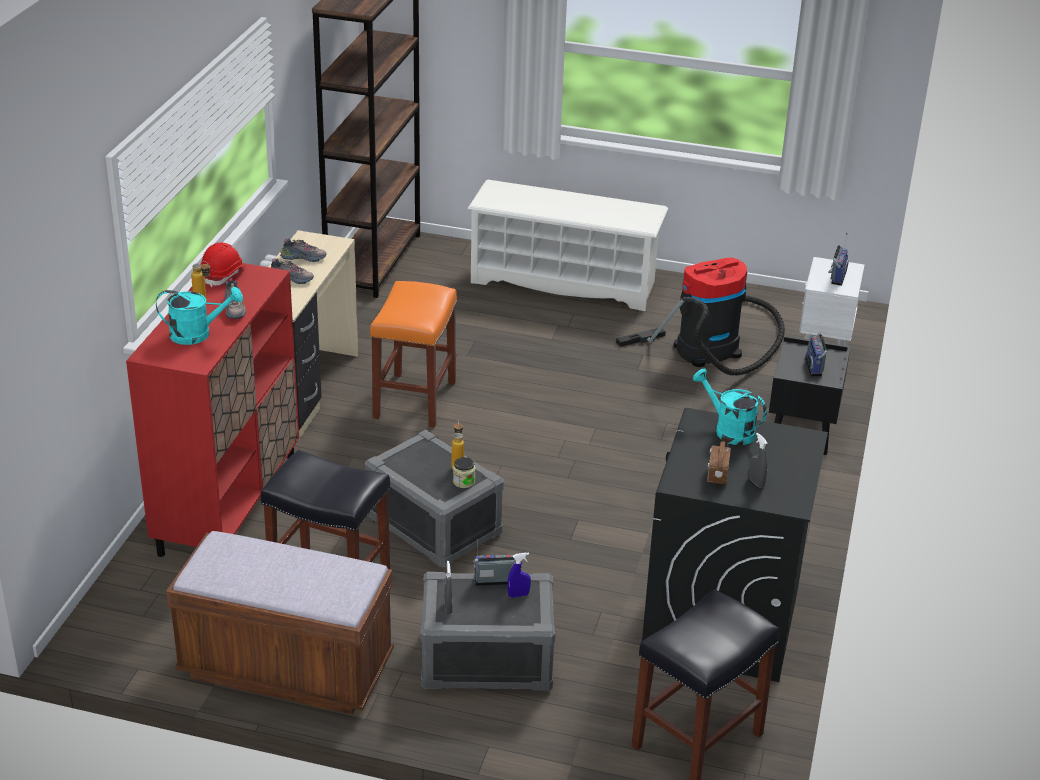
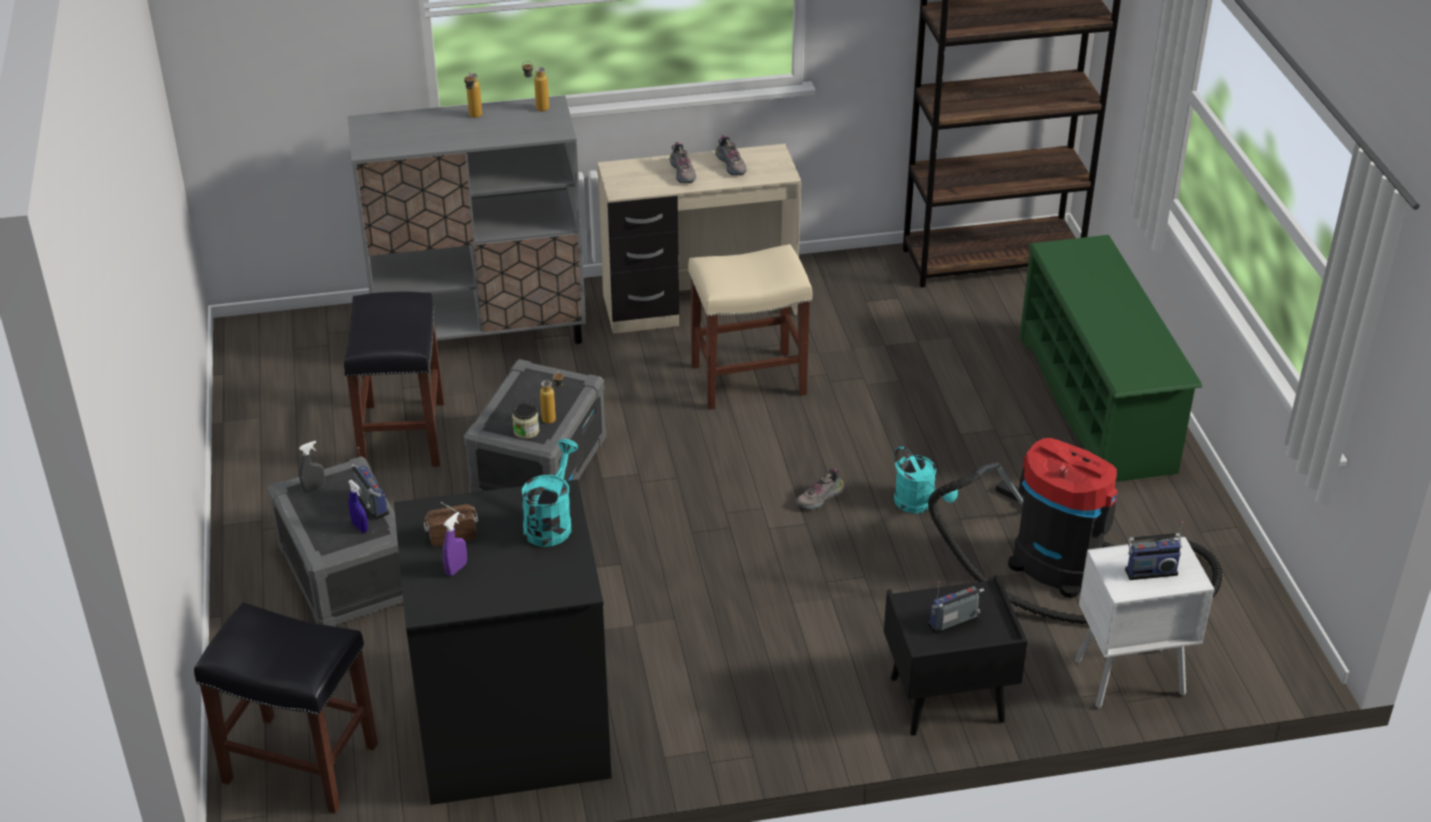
camera: 65 degrees right, 5 degrees up
red cabinet [126,263,299,557] -> grey cabinet [348,95,586,344]
turquoise watering can [156,287,243,345] -> turquoise watering can moved to [894,446,958,513]
brown bench [166,531,394,714] -> none
red hard hat [201,243,245,287] -> bottle [522,61,549,111]
shoe [224,278,246,319] -> shoe moved to [796,469,845,510]
orange stool [370,281,457,428] -> beige stool [688,244,812,410]
white shoe rack [467,180,668,311] -> green shoe rack [1019,235,1202,482]
grey spray bottle [749,433,768,488] -> purple spray bottle [443,512,467,576]

